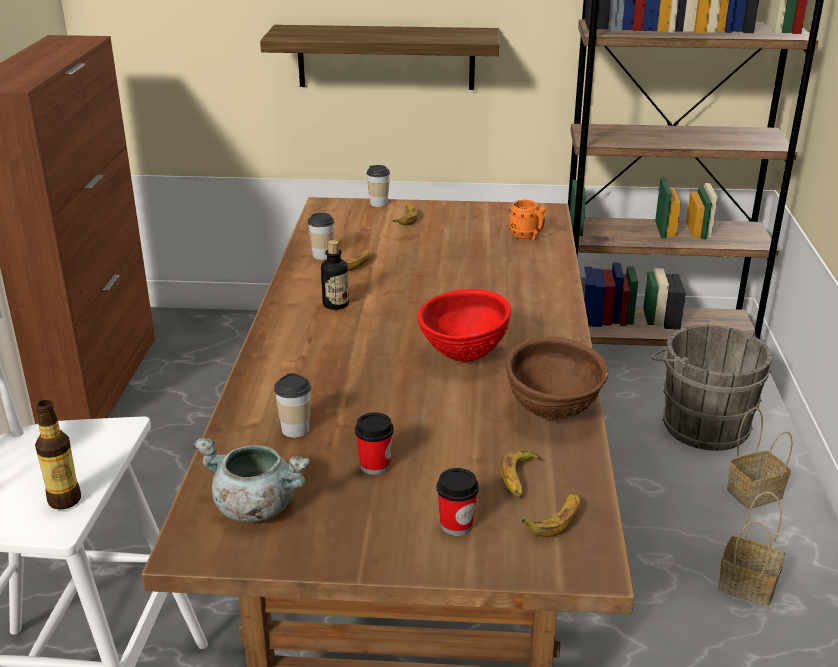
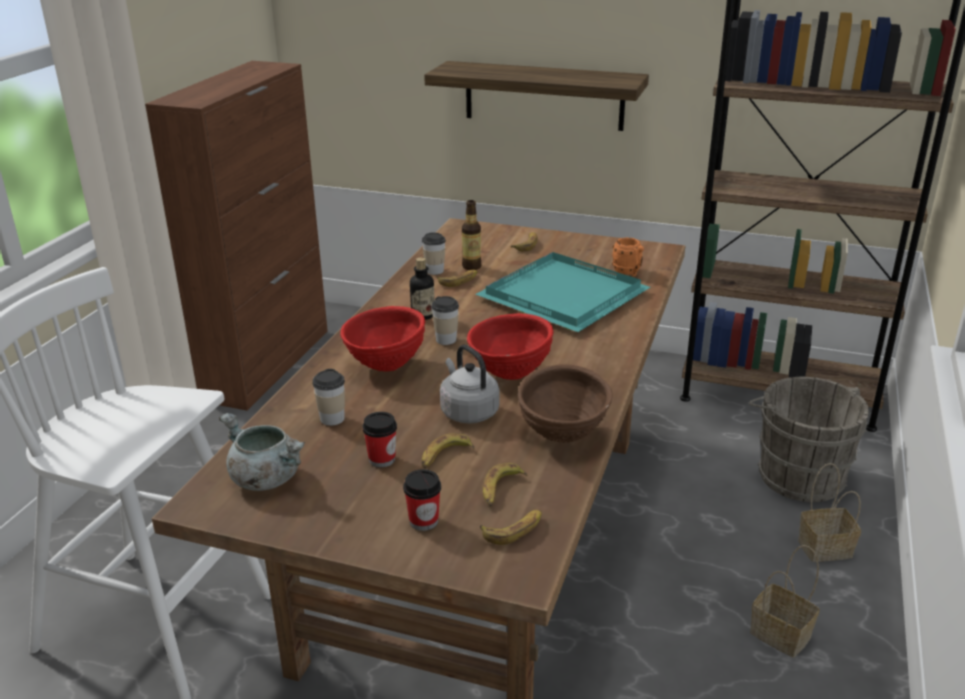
camera: 15 degrees right, 0 degrees up
bottle [35,400,81,510] -> bottle moved to [462,200,481,270]
cup [366,165,390,207] -> cup moved to [431,296,459,345]
none -> red bowl [340,306,425,371]
none -> banana [422,433,475,469]
none -> grey kettle [440,345,500,424]
none -> turquoise tray [475,252,650,332]

